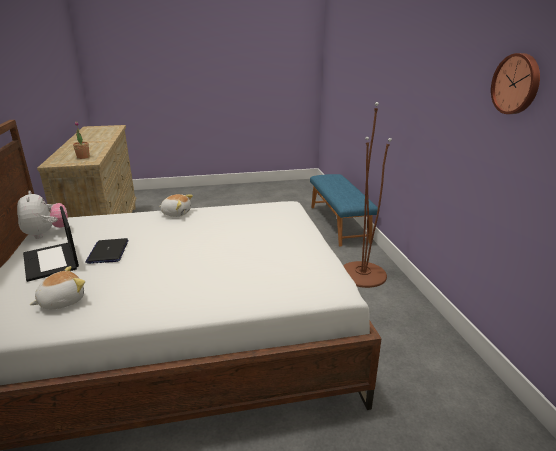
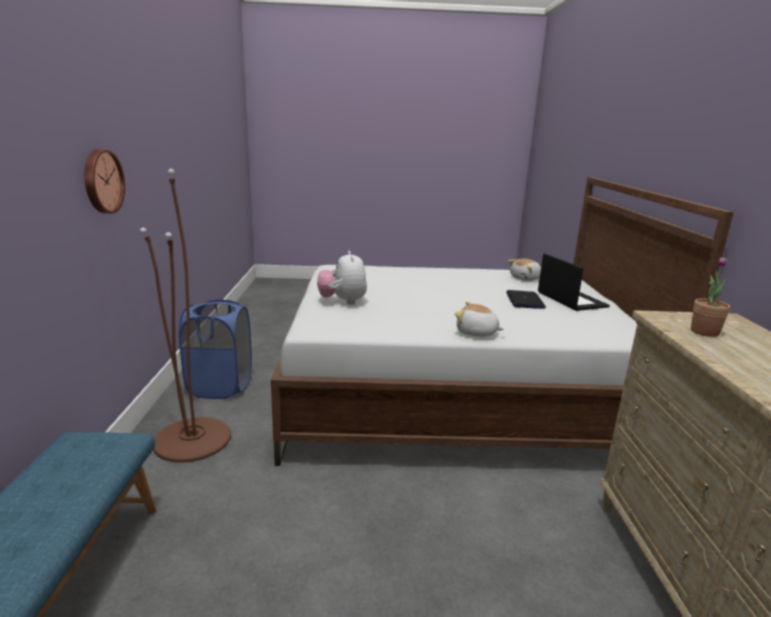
camera: 170 degrees left, 5 degrees down
plush toy [17,191,68,239] -> plush toy moved to [317,251,367,305]
wall clock [491,53,540,114] -> wall clock moved to [85,149,125,214]
none -> blue laundry basket [179,300,252,399]

